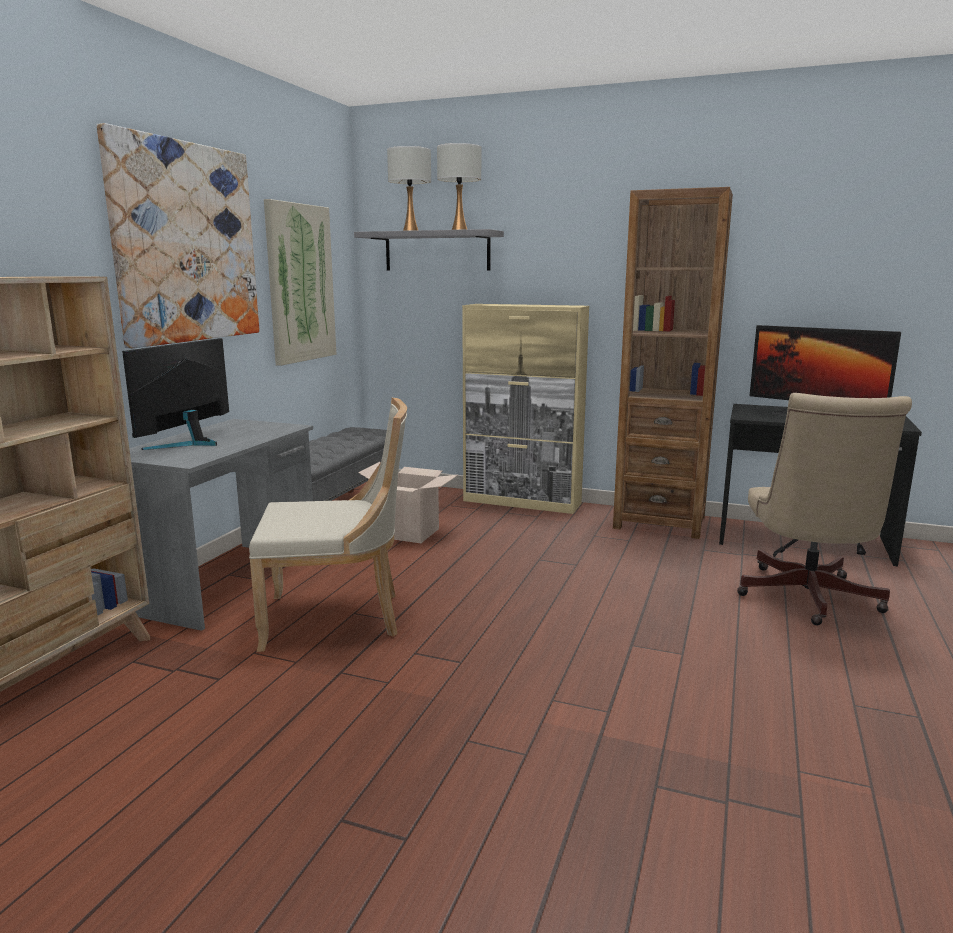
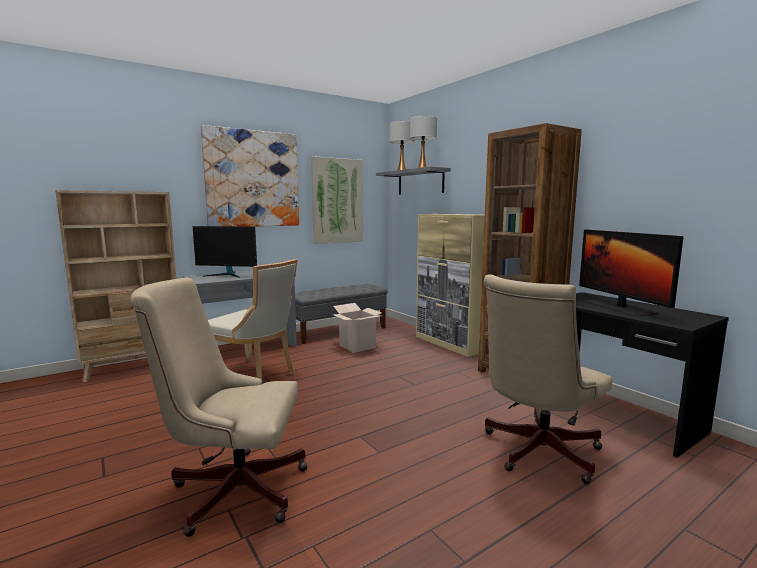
camera: 35 degrees right, 5 degrees down
monitor [122,338,229,450] -> monitor turned 135 degrees counterclockwise [193,226,257,278]
none -> beige office chair [130,277,308,537]

